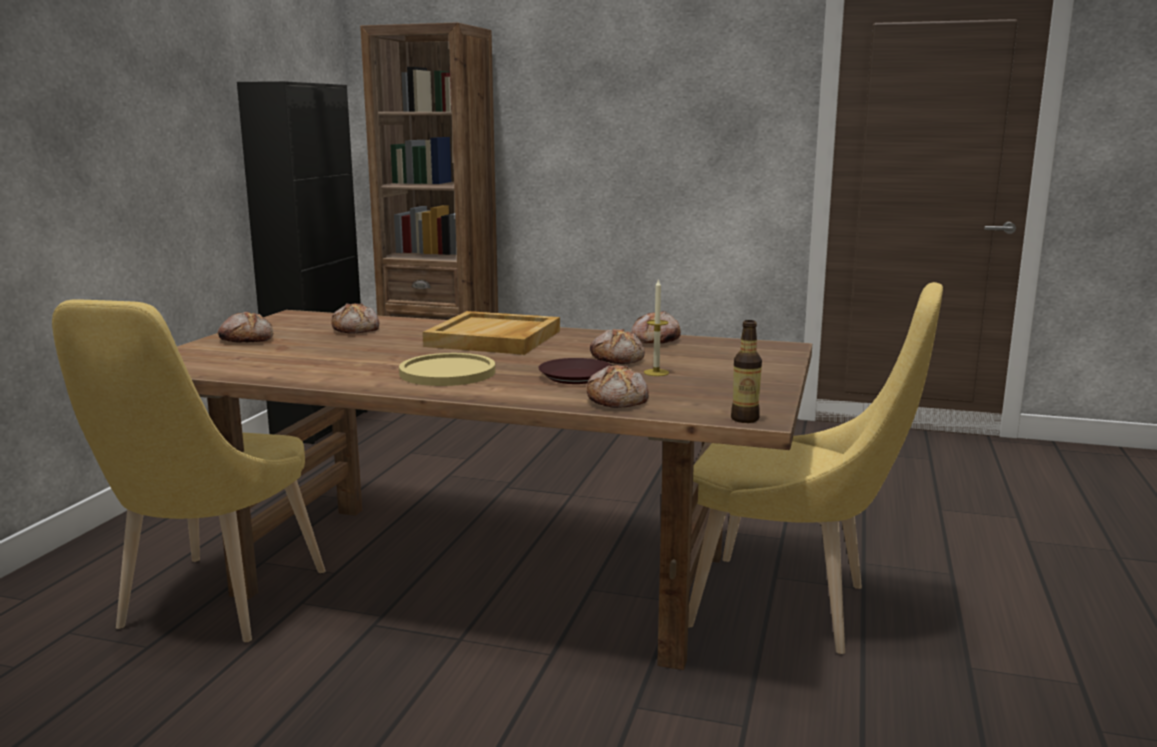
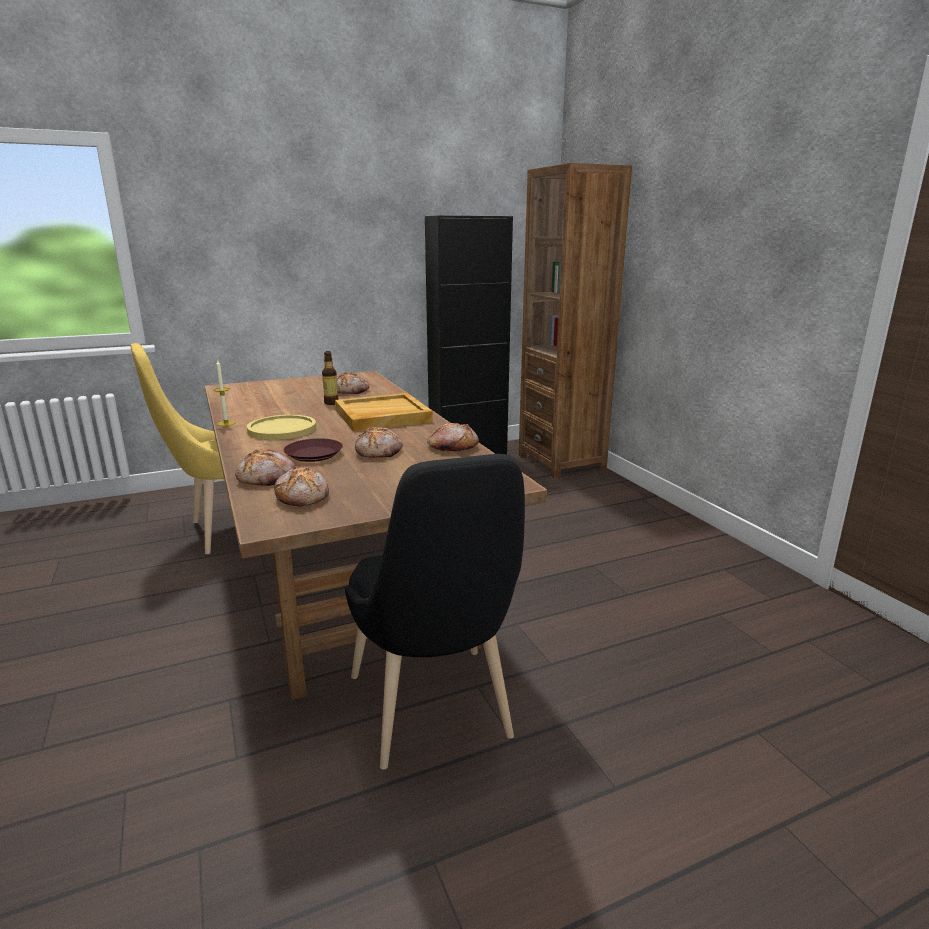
camera: 50 degrees right, 5 degrees up
bread [218,312,273,342] -> bread moved to [274,467,329,507]
candle [644,279,669,376] -> candle moved to [214,359,235,426]
yellow chair [688,282,943,654] -> black chair [345,454,525,770]
bottle [731,320,762,423] -> bottle moved to [322,351,339,405]

